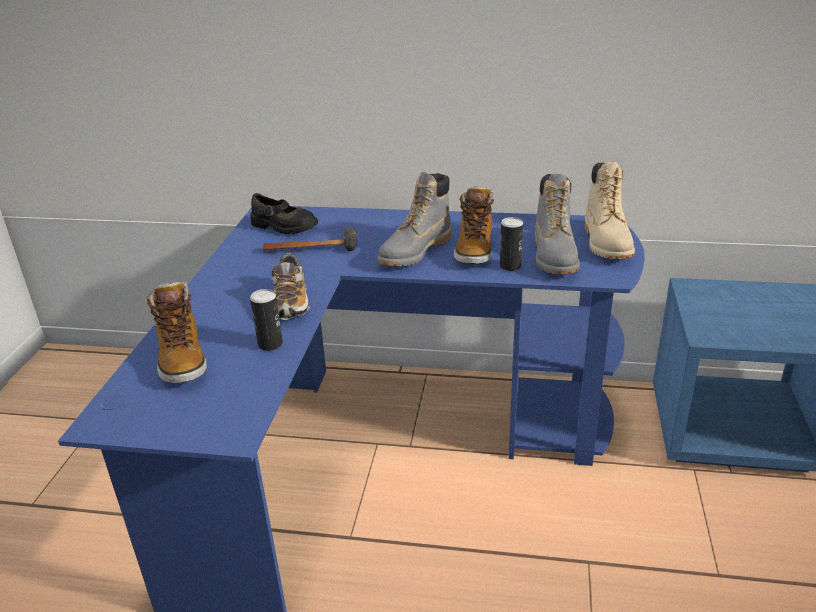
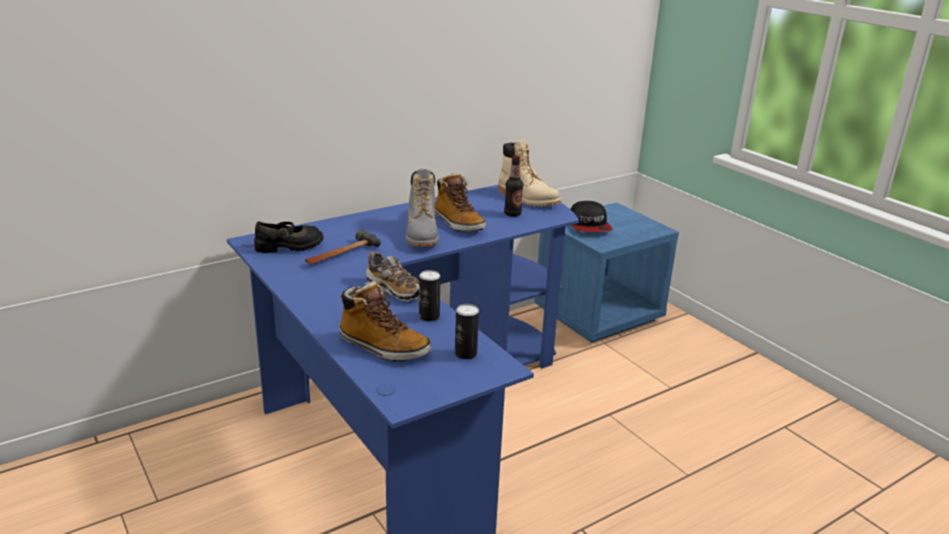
camera: 45 degrees left, 5 degrees down
can [500,217,523,271] -> can moved to [455,304,479,359]
grey boot [535,174,580,275] -> bottle [504,155,523,217]
none -> cap [570,201,613,232]

